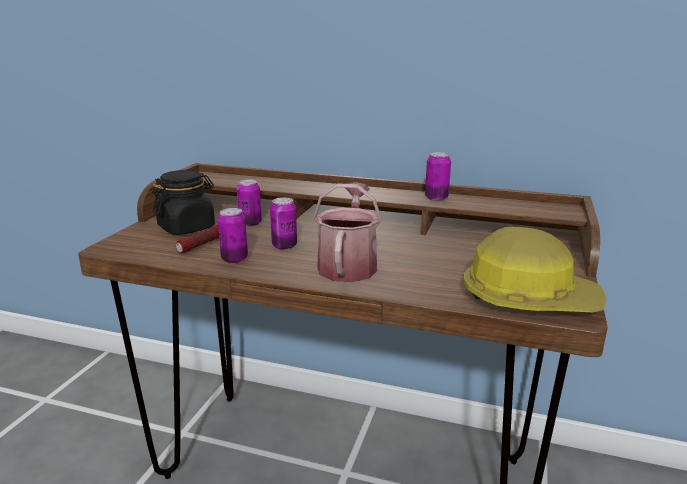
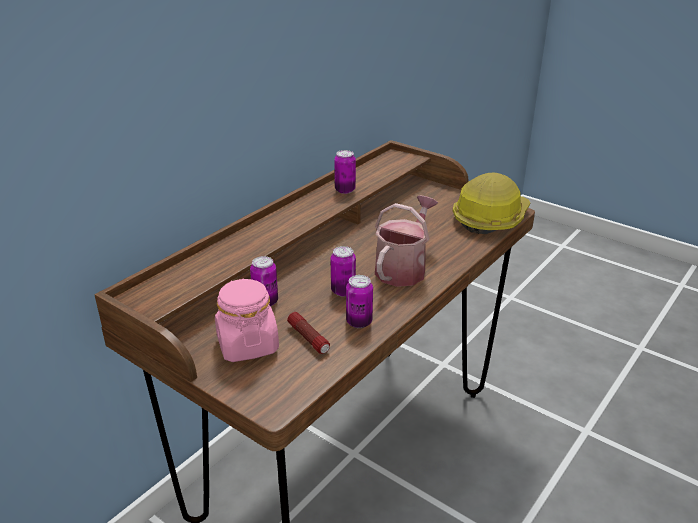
camera: 70 degrees left, 10 degrees up
black jar [152,170,215,235] -> pink jar [215,279,279,362]
watering can [313,182,382,282] -> watering can turned 90 degrees clockwise [375,195,438,287]

